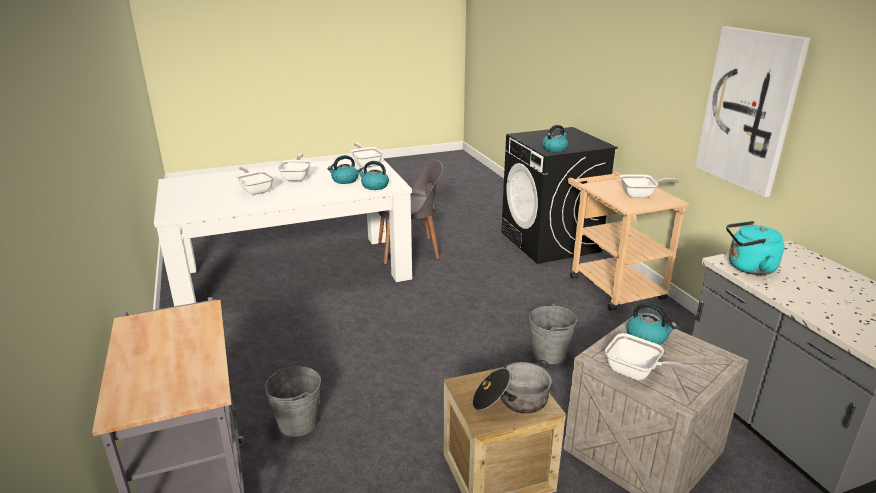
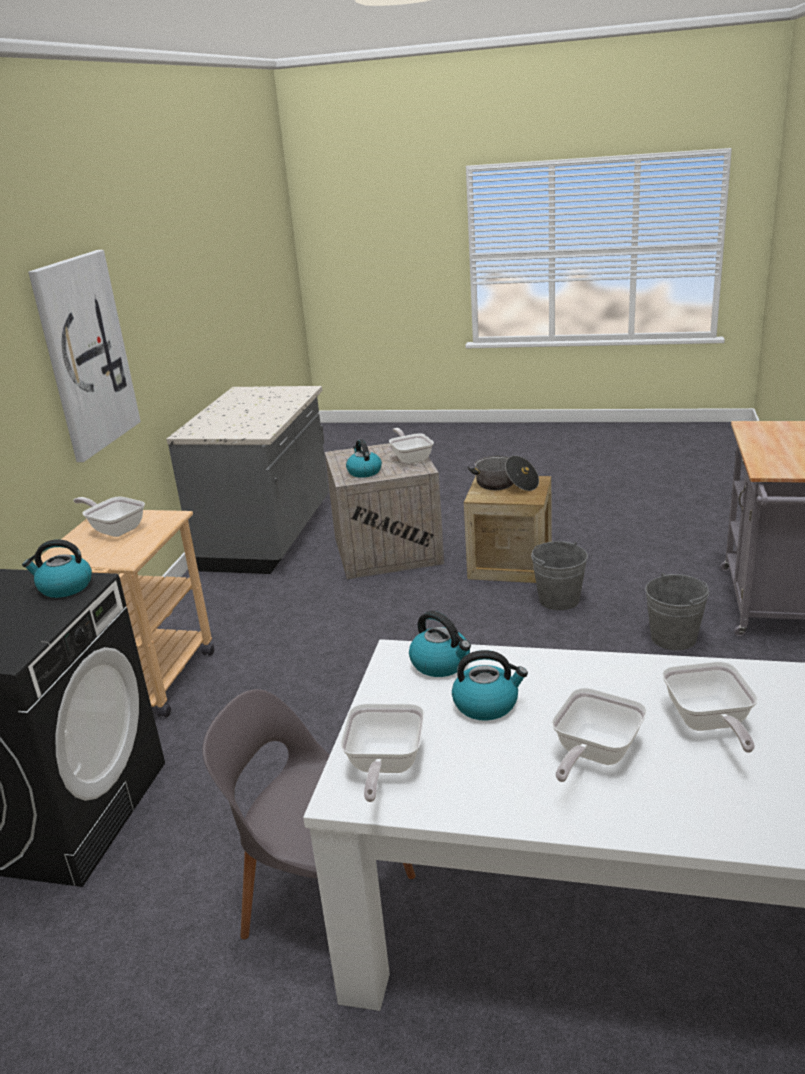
camera: 145 degrees left, 0 degrees up
grey bucket [529,304,578,364] -> grey bucket moved to [531,541,588,610]
turquoise kettle [726,221,784,275] -> none

